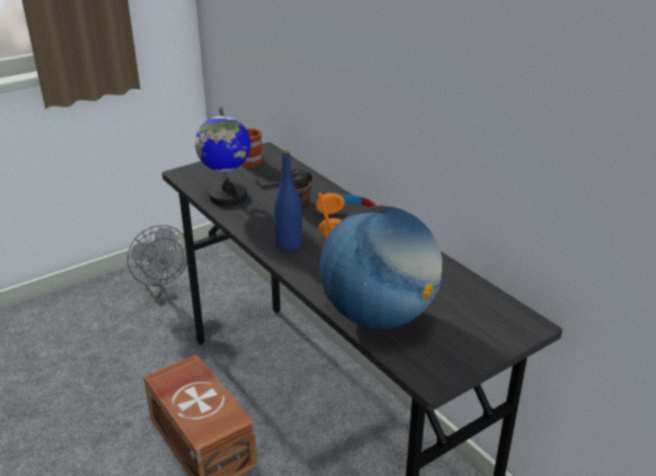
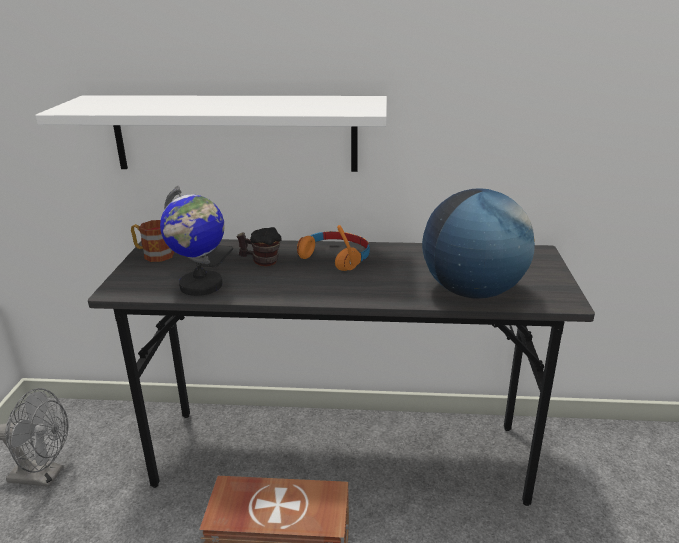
camera: 50 degrees left, 5 degrees down
blue bottle [274,151,302,251] -> none
none -> white shelf [35,95,387,172]

